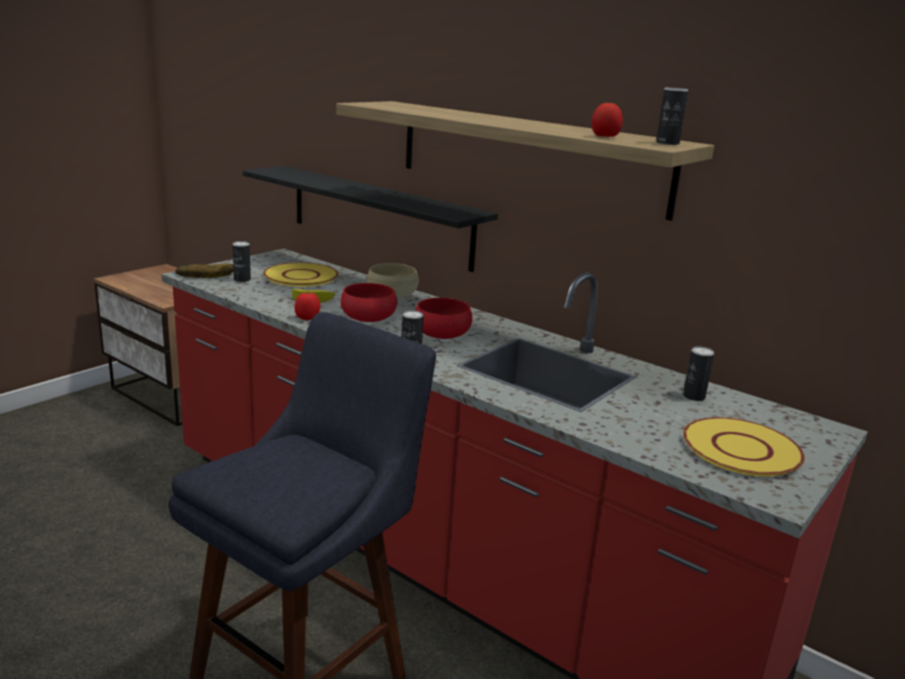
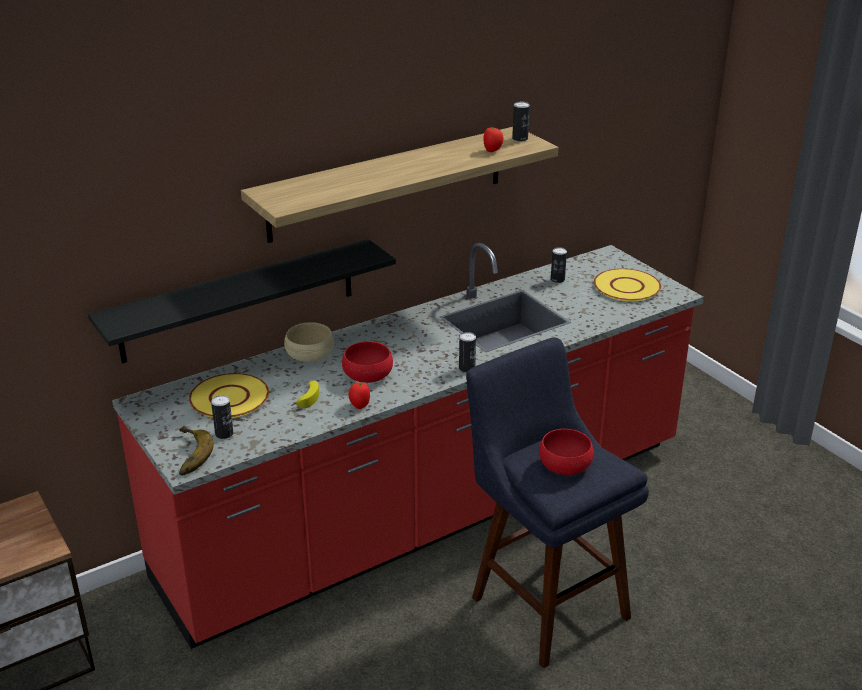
camera: 70 degrees left, 10 degrees up
red bowl [415,298,472,339] -> red bowl moved to [539,429,594,475]

